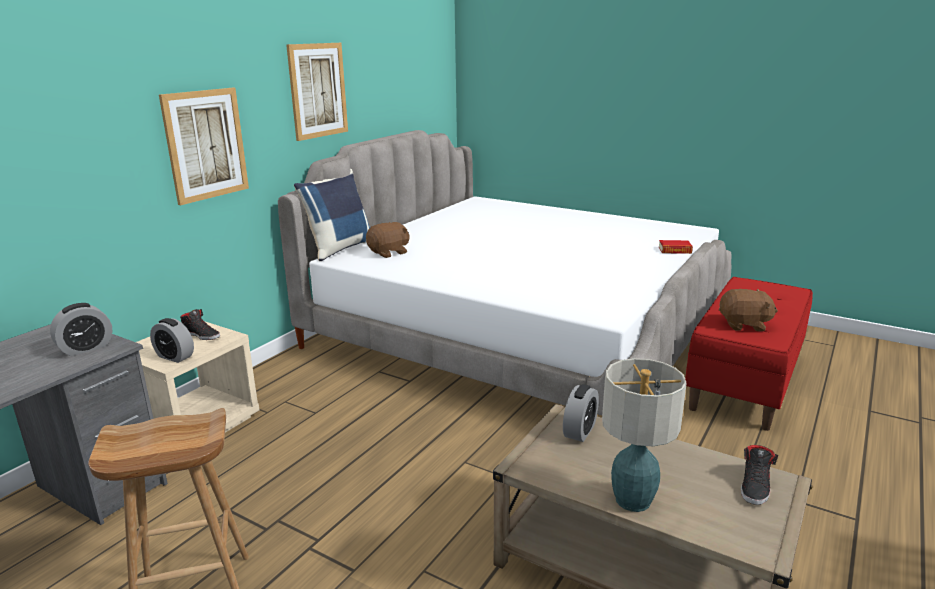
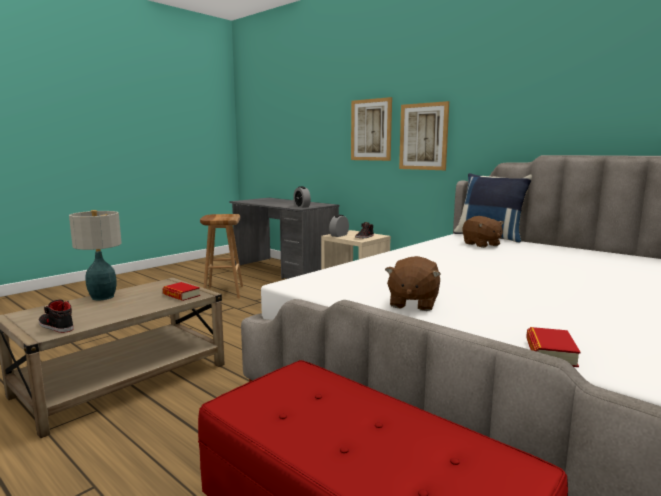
camera: 100 degrees right, 10 degrees down
picture [286,43,348,141] -> picture moved to [351,97,392,161]
alarm clock [563,384,599,442] -> book [162,282,200,301]
brown plush toy [719,289,778,331] -> brown plush toy moved to [385,256,440,311]

